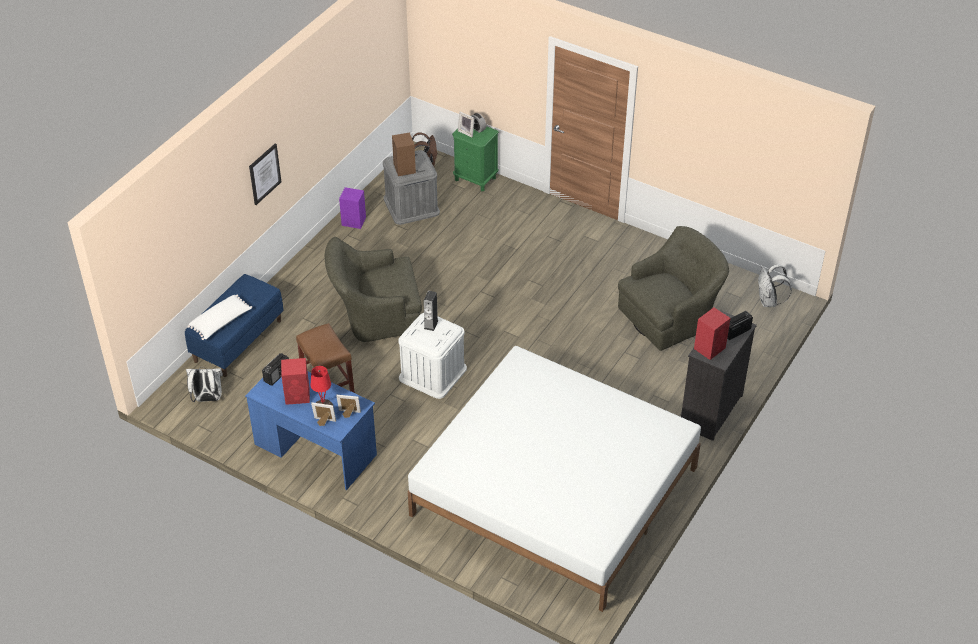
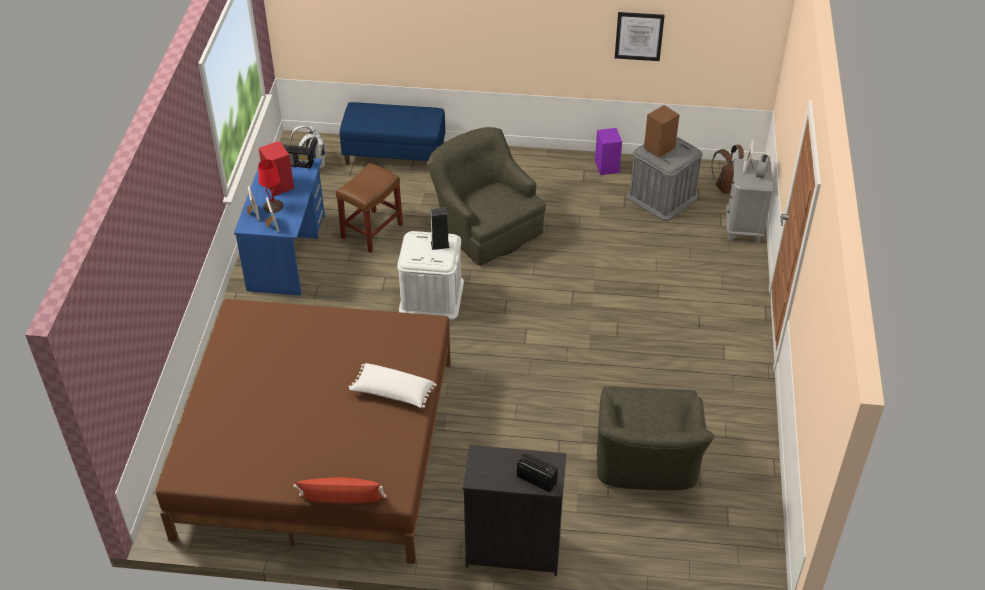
camera: 65 degrees right, 0 degrees up
white pillow [187,295,252,340] -> white pillow moved to [348,363,437,408]
picture [249,144,281,205] -> picture moved to [615,12,665,61]
white bed [408,346,701,612] -> brown bed [156,299,451,564]
green nightstand [452,126,499,191] -> grey nightstand [726,159,773,243]
green armchair [618,226,729,351] -> green armchair turned 60 degrees clockwise [597,386,714,490]
red speaker [694,307,730,360] -> none
white backpack [758,264,792,307] -> none
none -> red pillow [293,477,387,503]

